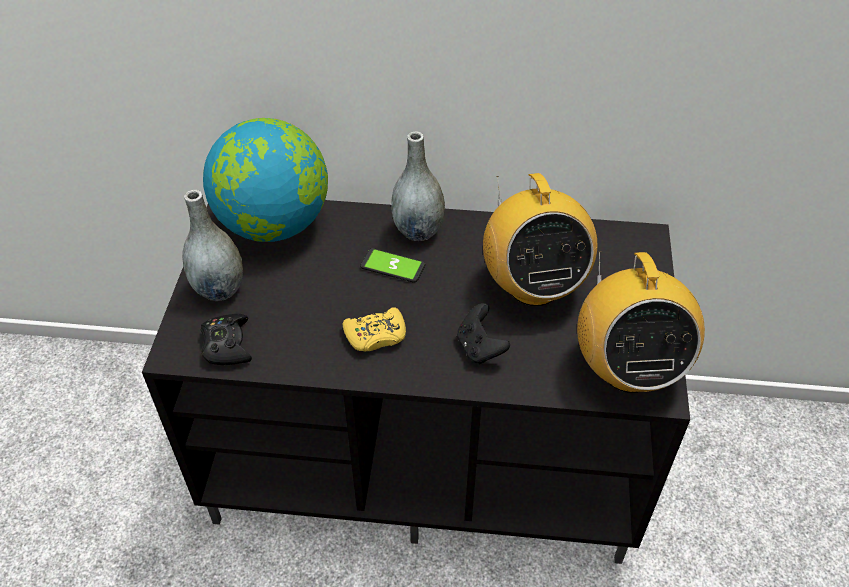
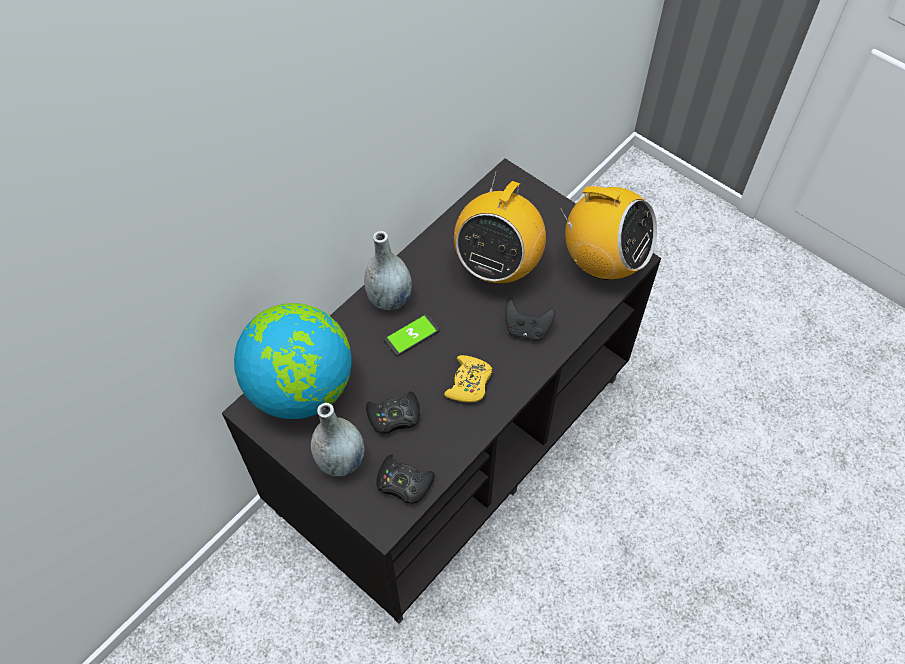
camera: 55 degrees left, 10 degrees up
radio [483,173,598,306] -> radio turned 90 degrees clockwise [454,171,546,284]
none -> black game controller [366,391,420,434]

